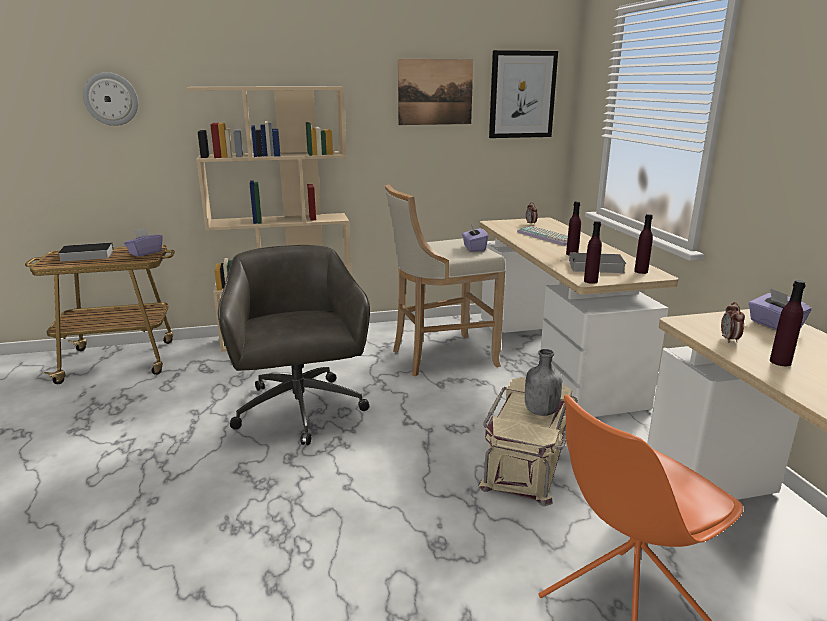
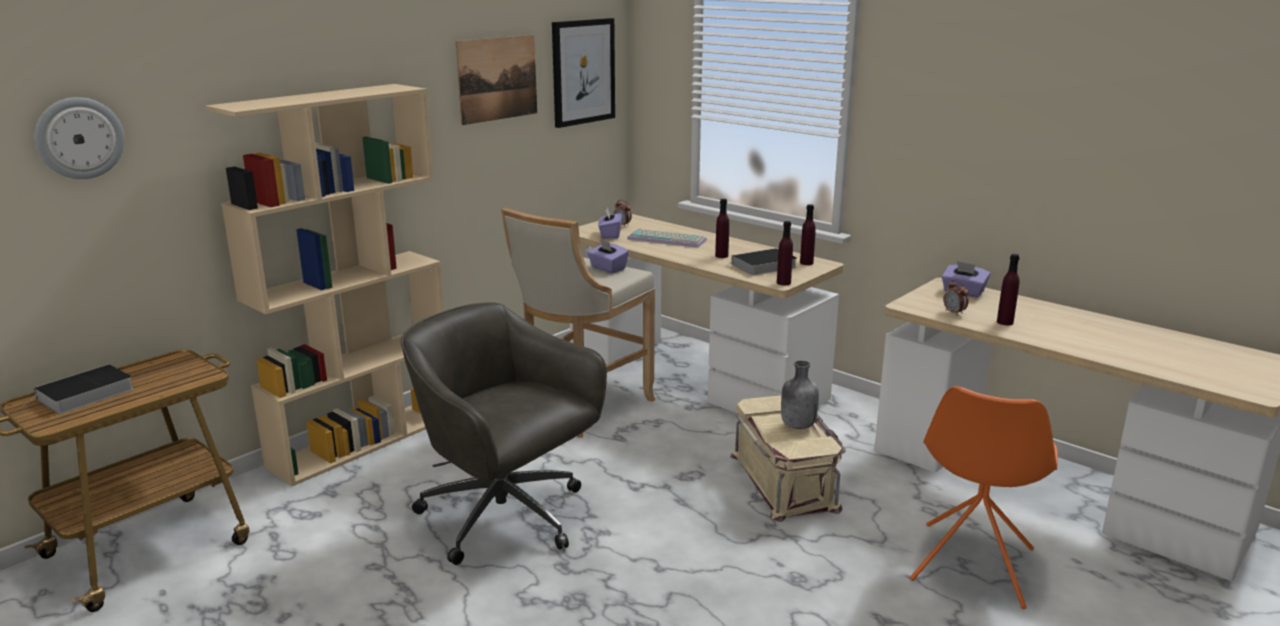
camera: 35 degrees left, 0 degrees up
purple tissue box [124,227,163,257] -> purple tissue box moved to [598,207,622,239]

